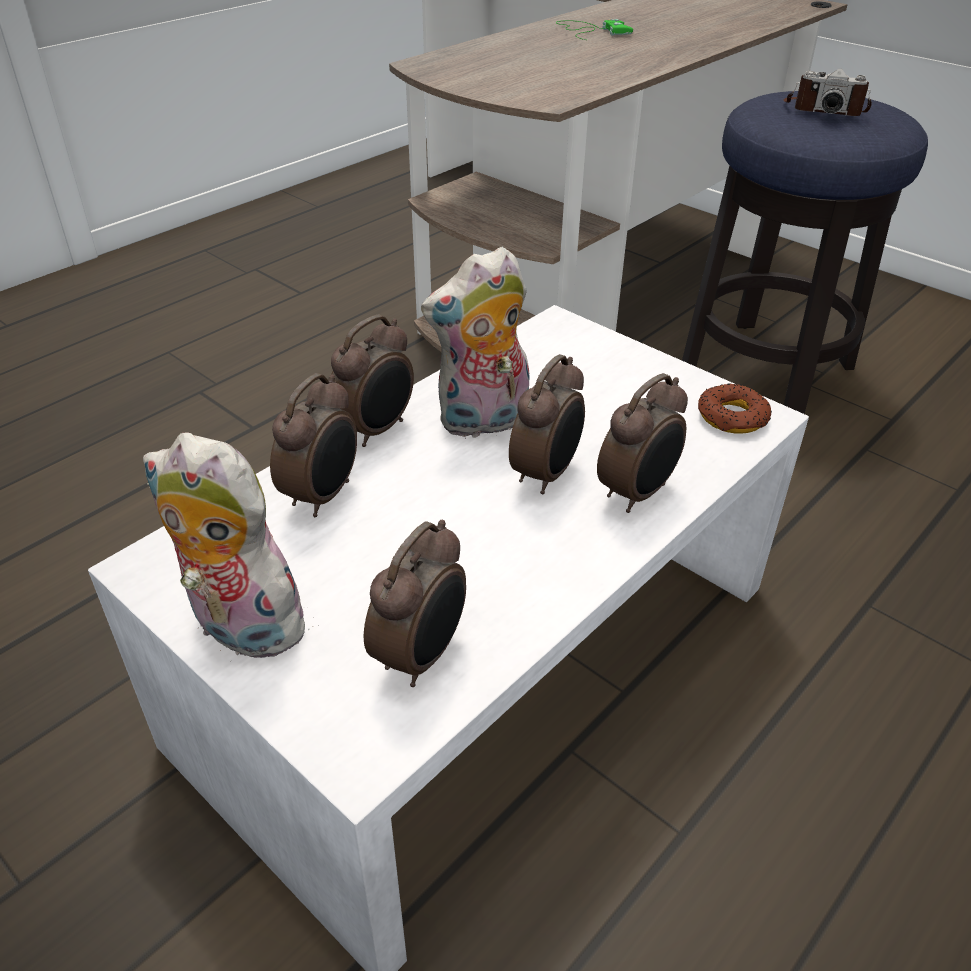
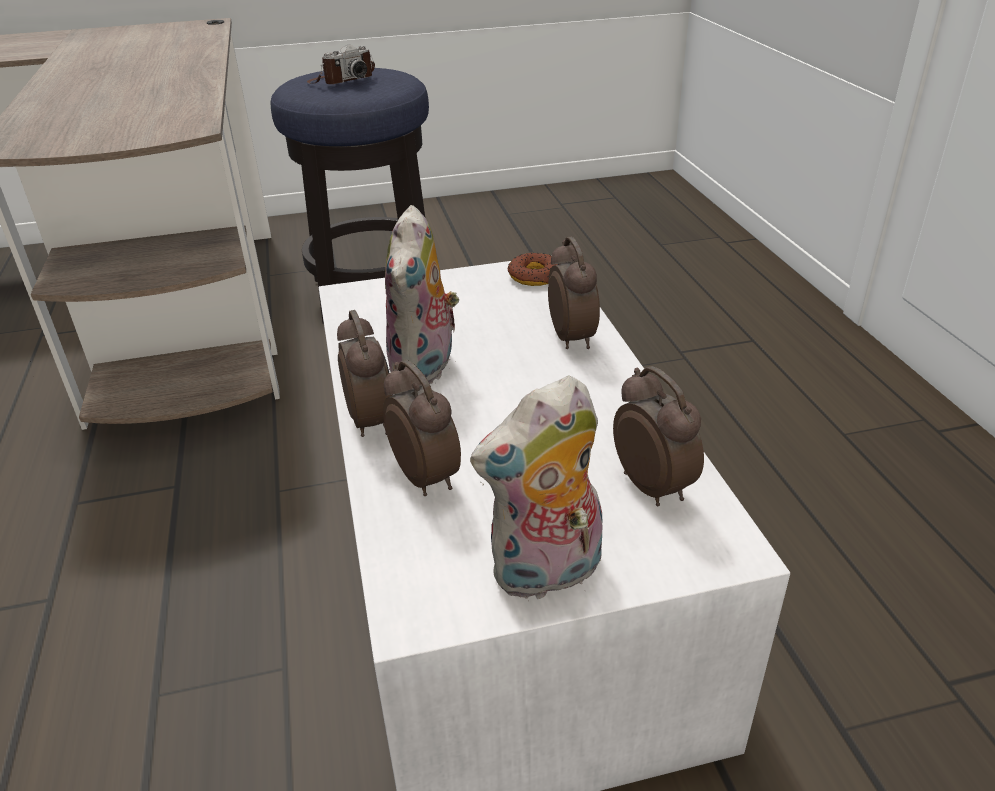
camera: 55 degrees left, 5 degrees down
alarm clock [509,354,585,494] -> none
green game controller [557,19,633,40] -> none

